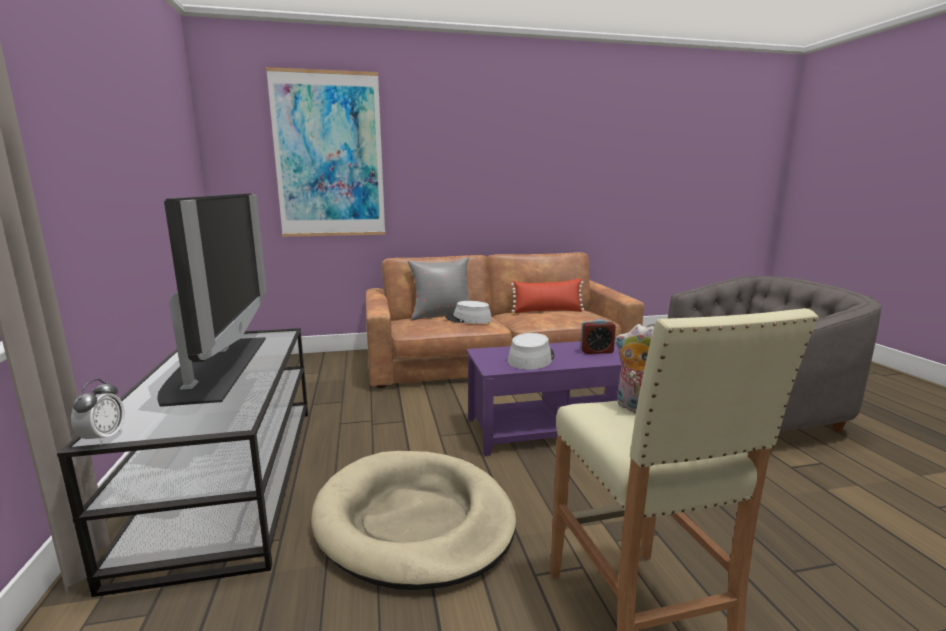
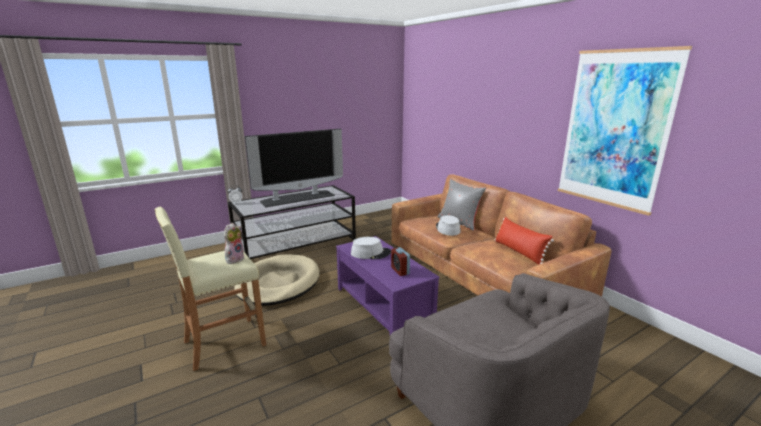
camera: 70 degrees right, 5 degrees up
picture [266,67,385,237] -> picture moved to [558,46,692,216]

